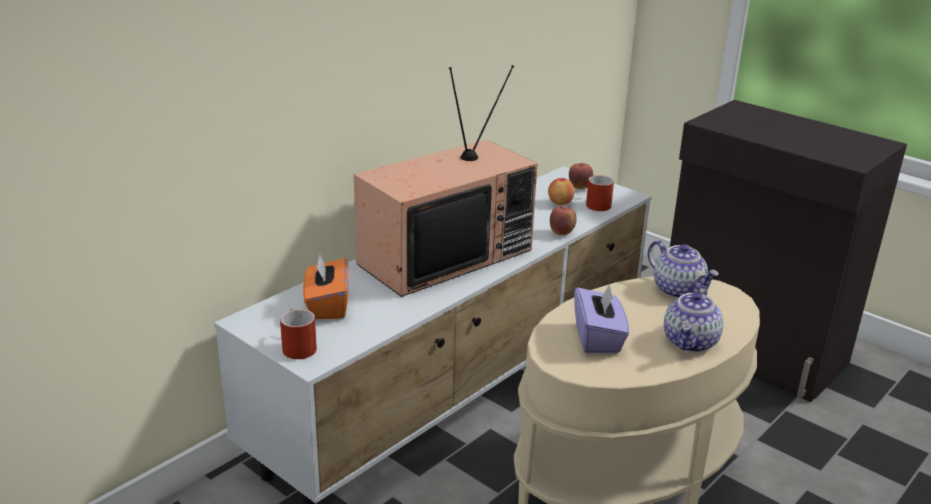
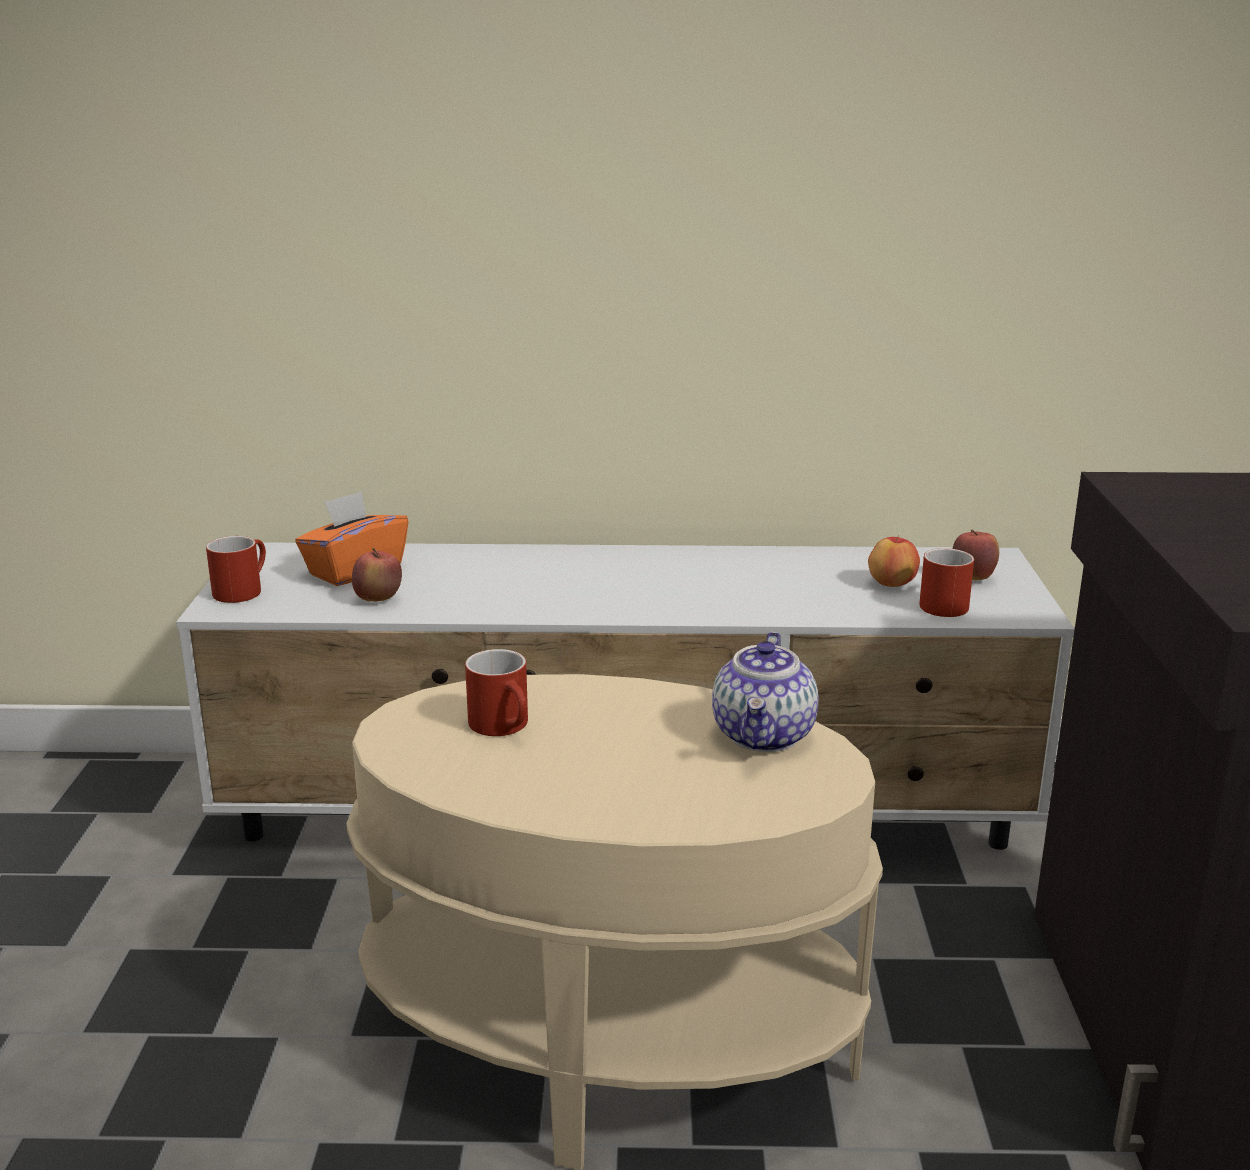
camera: 50 degrees right, 5 degrees down
television [354,65,537,297] -> none
apple [550,206,576,235] -> apple moved to [352,548,402,602]
purple tissue box [574,283,629,353] -> red mug [465,649,528,736]
teapot [664,285,723,352] -> none

